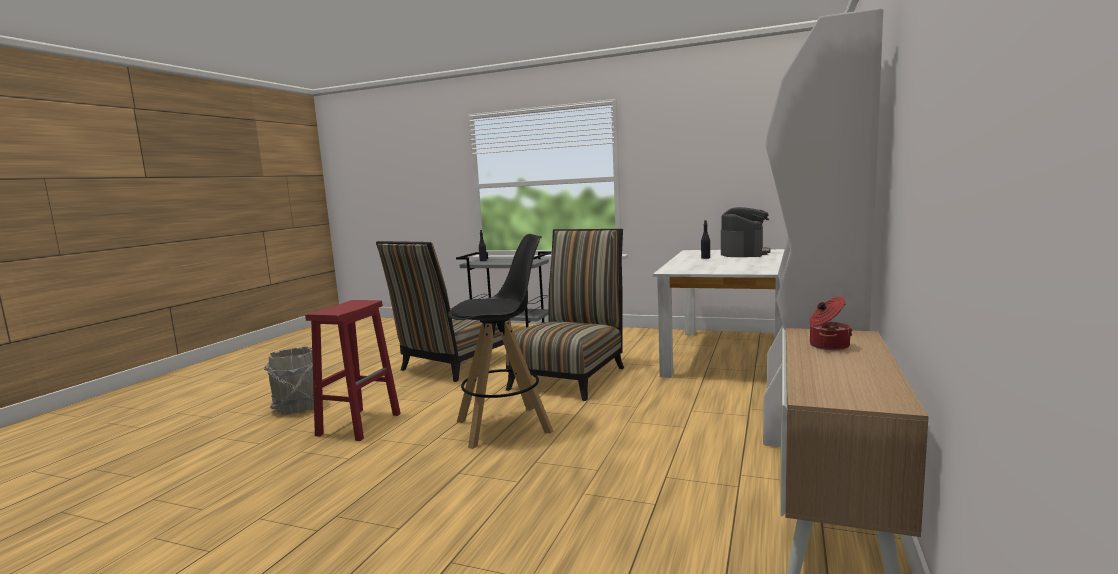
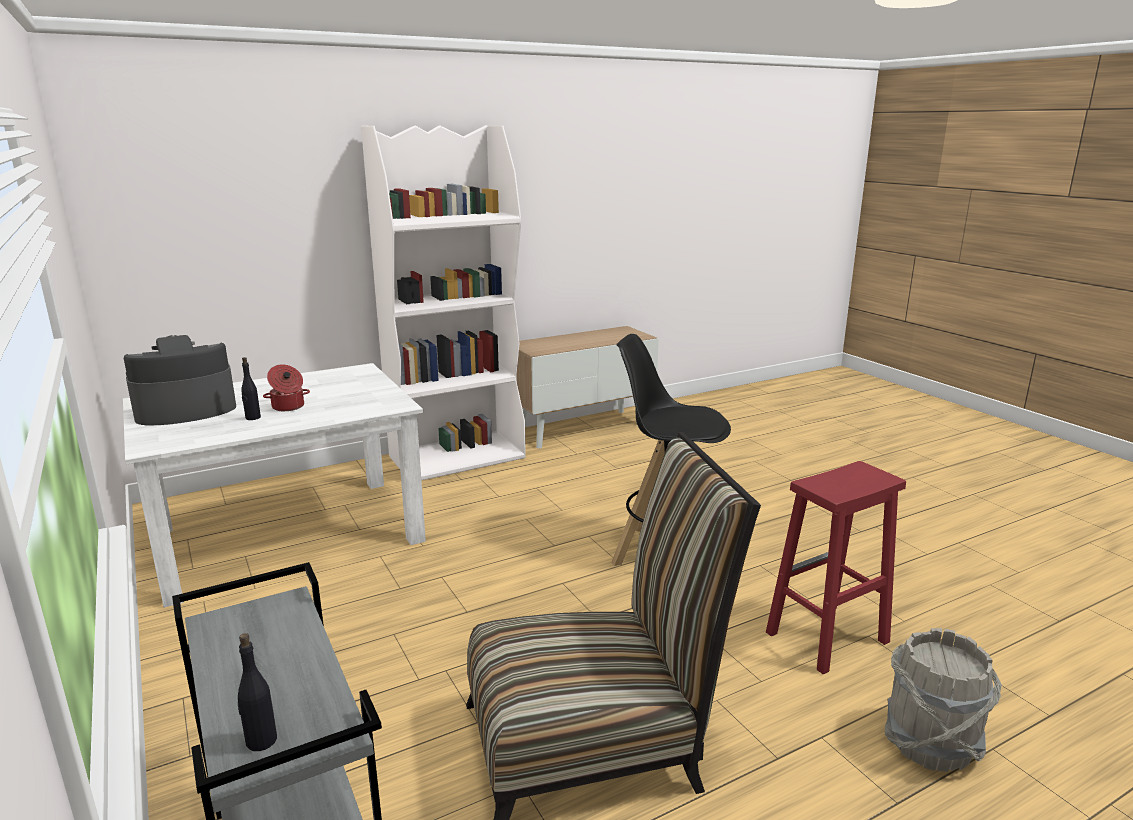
camera: 140 degrees left, 10 degrees up
chair [506,229,624,401] -> none
cooking pot [809,297,852,350] -> cooking pot moved to [263,364,310,411]

